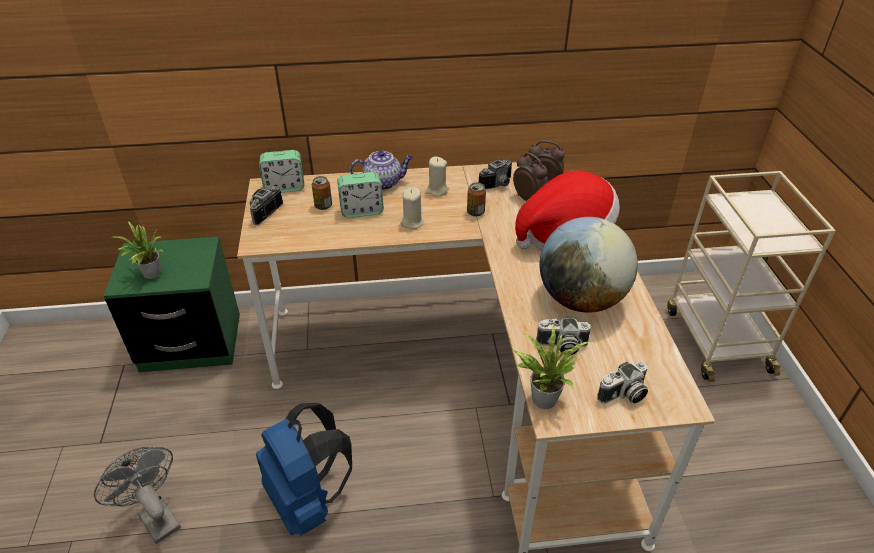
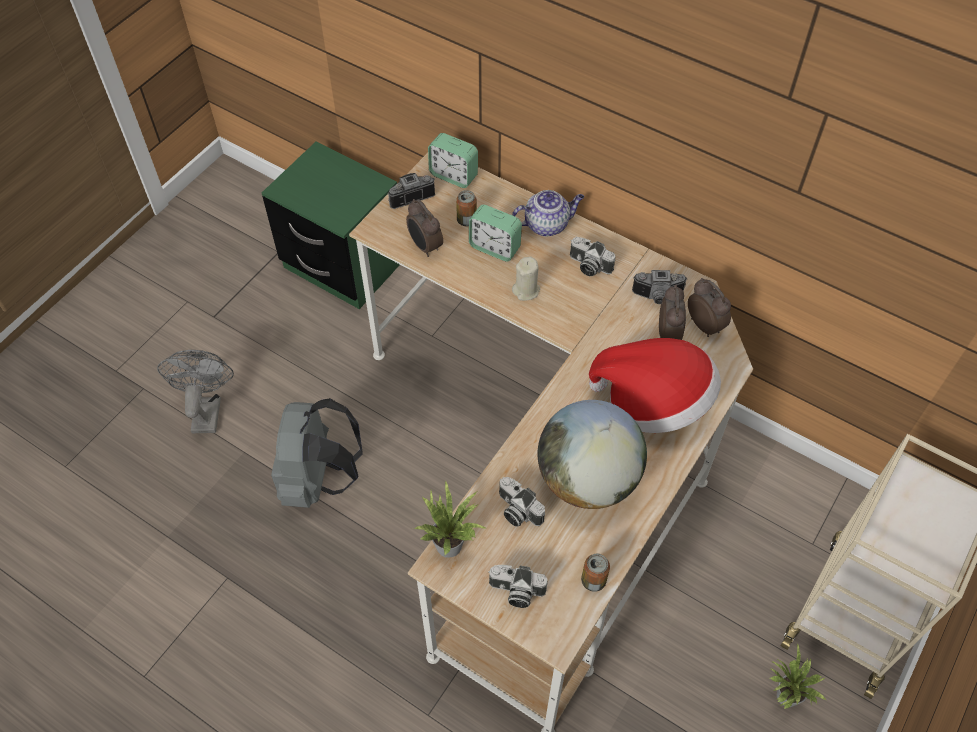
camera: 40 degrees right, 15 degrees up
potted plant [116,221,164,279] -> potted plant moved to [770,643,826,709]
blue backpack [256,403,352,536] -> grey backpack [271,398,363,508]
teapot [350,151,413,190] -> teapot turned 45 degrees counterclockwise [512,190,584,237]
beige candle [425,156,449,196] -> camera [570,237,616,276]
can [467,182,486,216] -> can moved to [581,554,610,592]
none -> alarm clock [406,199,443,257]

